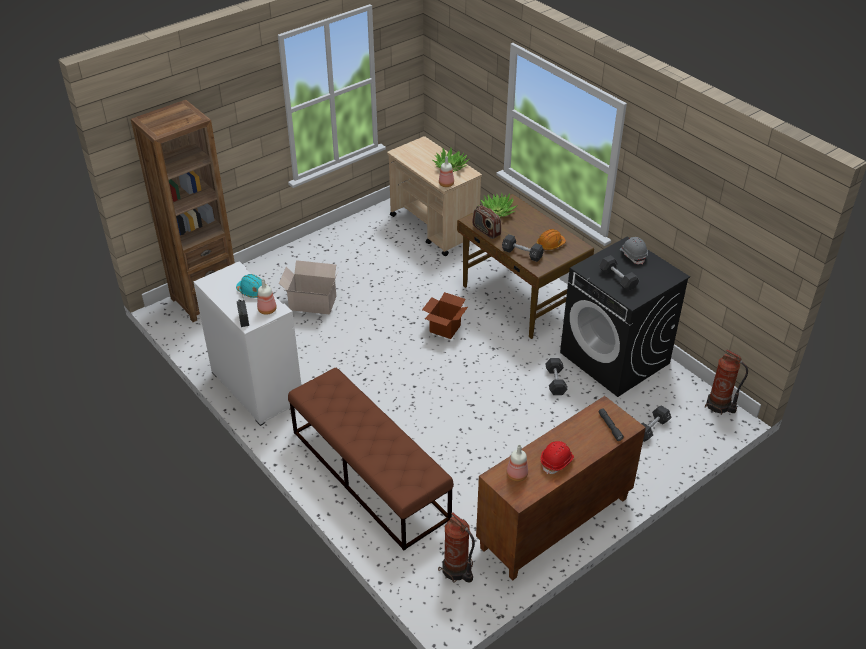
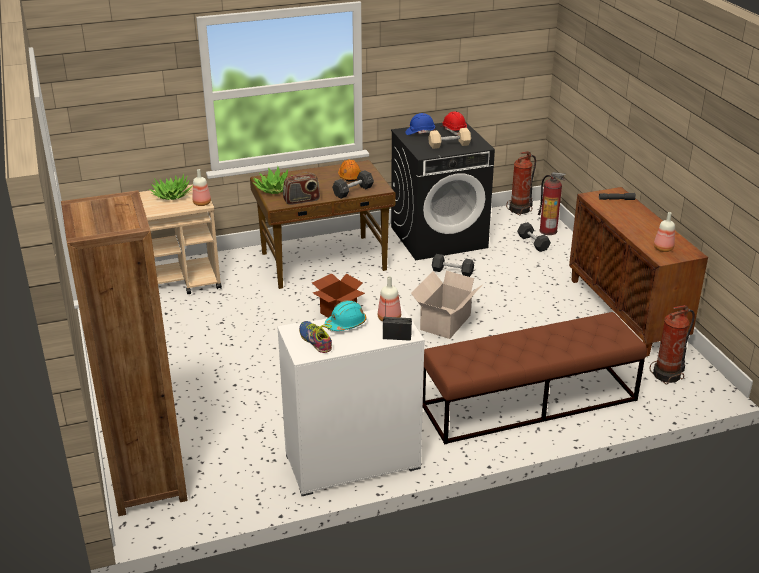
camera: 70 degrees left, 10 degrees down
cardboard box [279,260,338,315] -> cardboard box moved to [411,271,482,339]
red hard hat [541,441,574,475] -> red hard hat moved to [441,111,467,135]
black dumbbell [599,255,639,292] -> beige dumbbell [428,128,471,149]
grey hard hat [620,237,648,265] -> blue hard hat [406,113,435,135]
none -> shoe [299,321,332,353]
none -> fire extinguisher [538,172,566,235]

